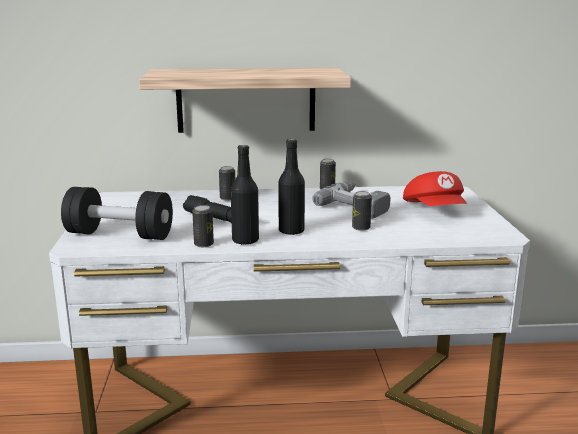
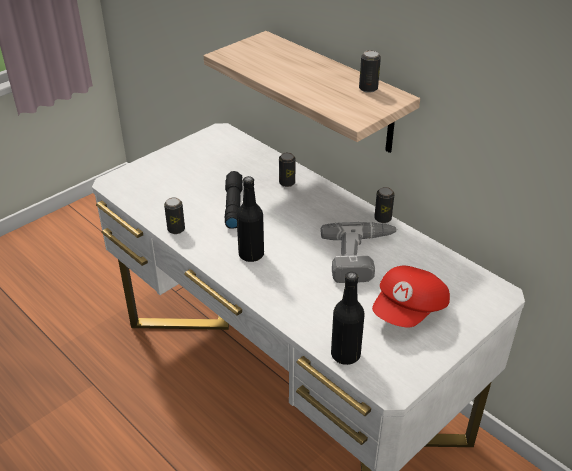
camera: 50 degrees right, 20 degrees up
black dumbbell [61,187,173,240] -> none
black bottle [231,145,259,245] -> black bottle moved to [331,272,365,365]
can [352,191,372,231] -> can moved to [359,50,381,93]

